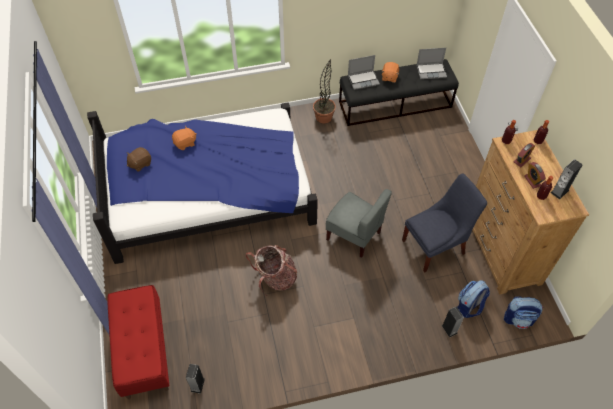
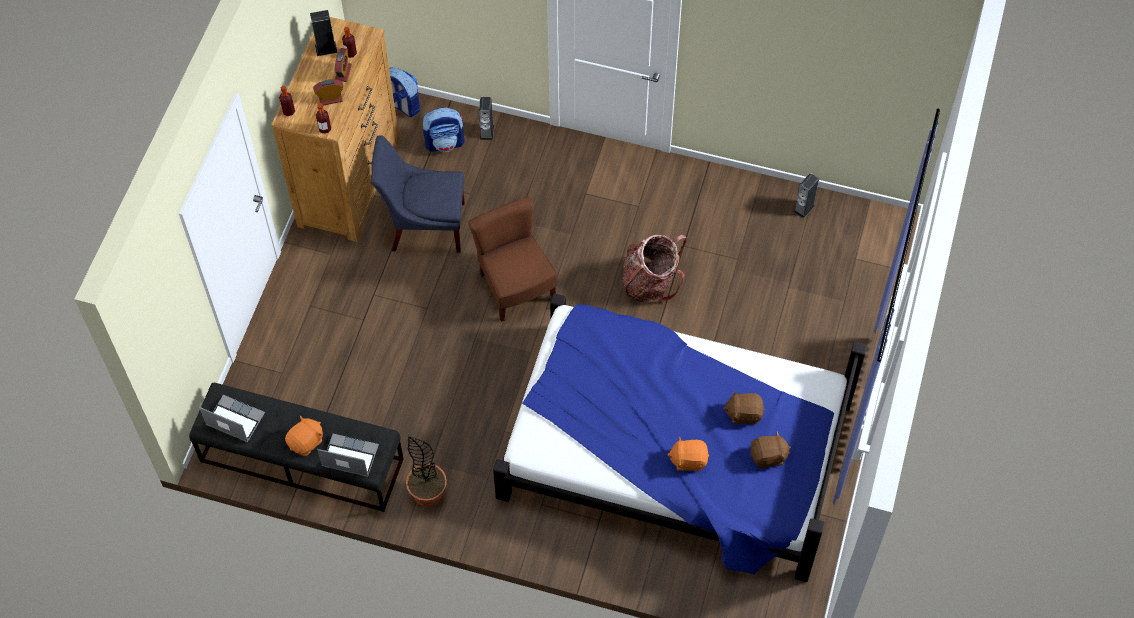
camera: 150 degrees left, 5 degrees up
red bench [107,285,169,399] -> none
grey chair [326,189,392,258] -> brown chair [468,197,557,322]
none -> brown plush toy [723,390,765,425]

